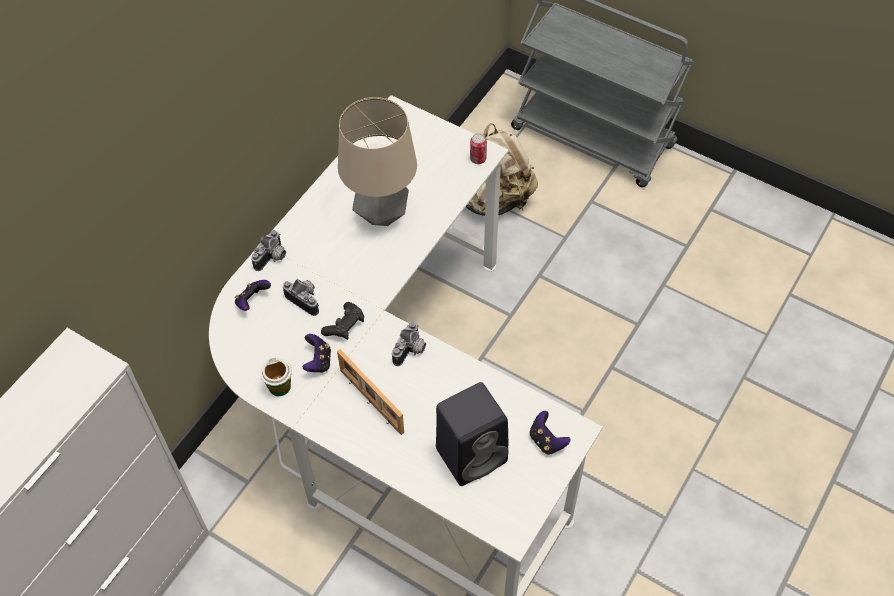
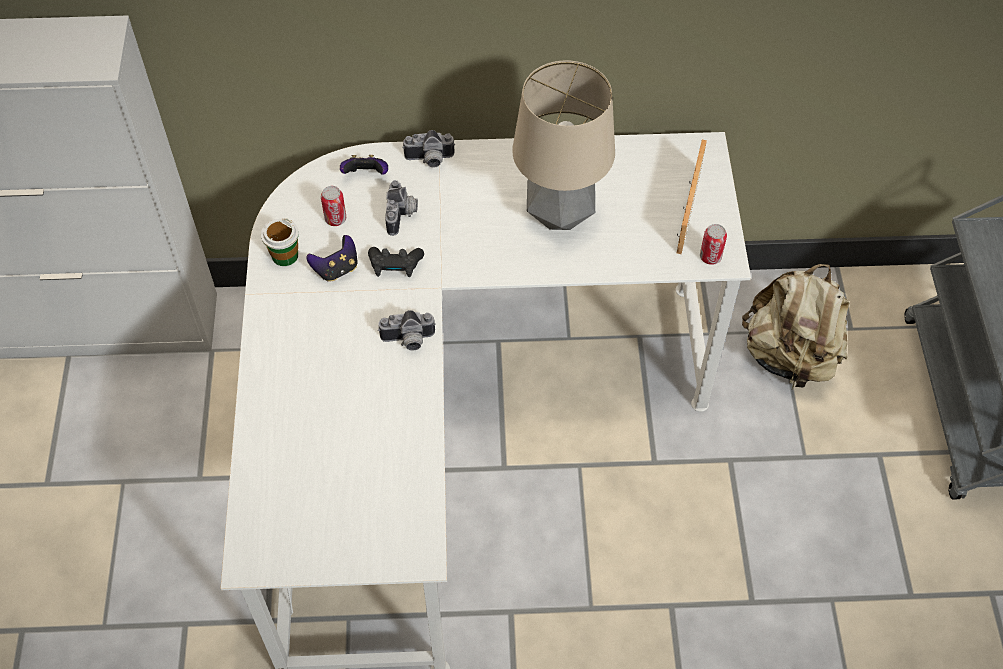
camera: 55 degrees right, 0 degrees up
picture frame [337,349,404,435] -> picture frame moved to [677,140,707,254]
black speaker [436,382,509,486] -> none
game controller [530,411,570,455] -> none
none -> can [321,186,346,226]

